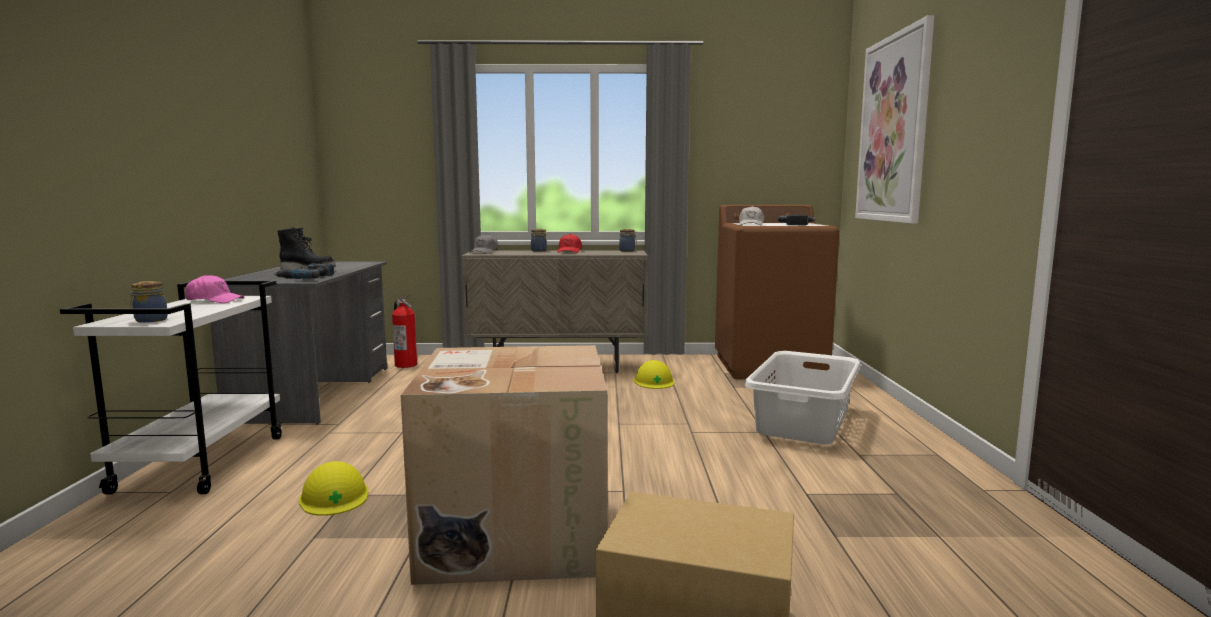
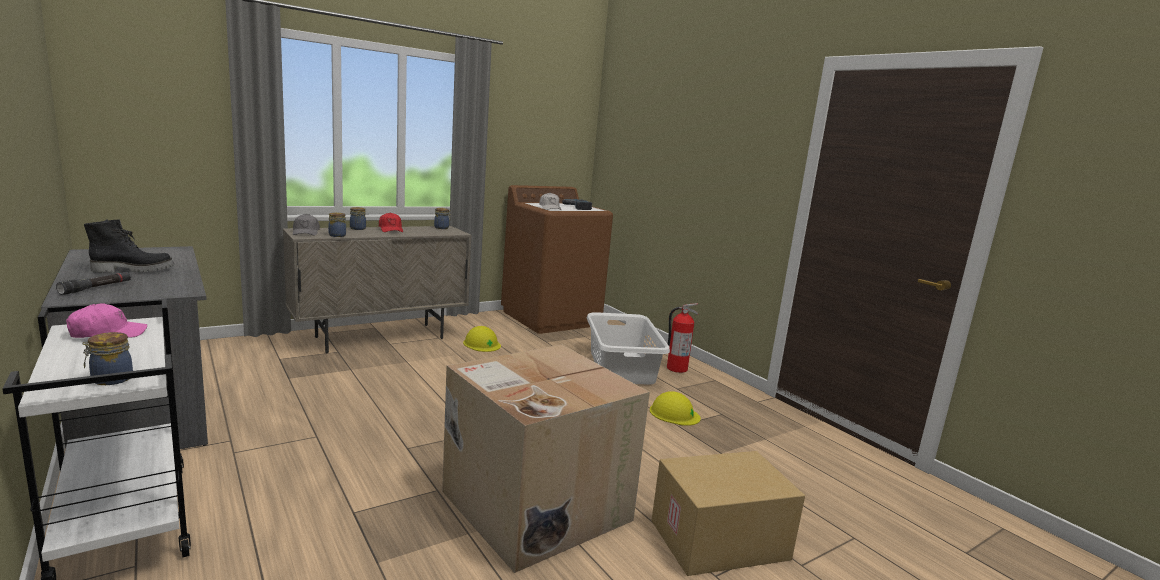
camera: 35 degrees left, 5 degrees up
power drill [273,264,334,279] -> none
yellow hard hat [299,461,369,516] -> yellow hard hat moved to [650,391,701,426]
fire extinguisher [392,295,417,368] -> fire extinguisher moved to [667,303,698,373]
picture [855,15,935,224] -> none
none -> black flashlight [56,272,131,295]
none -> jar [328,212,346,237]

